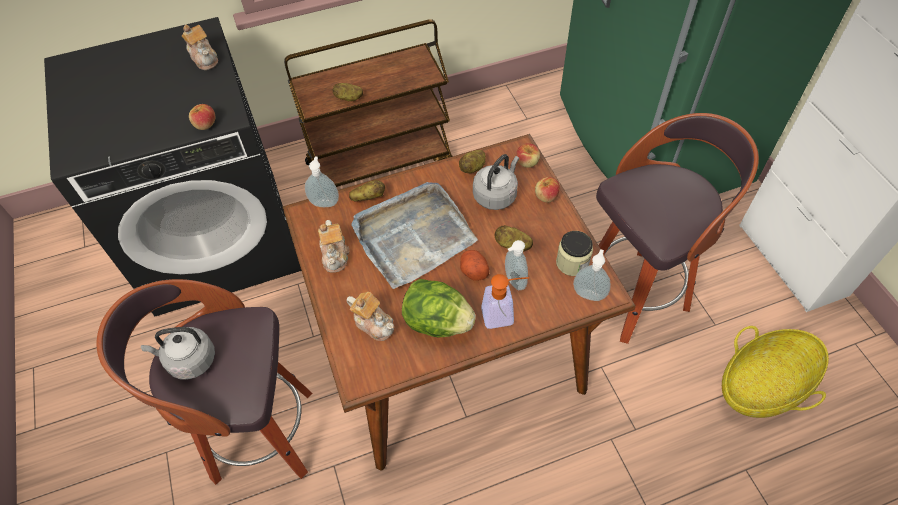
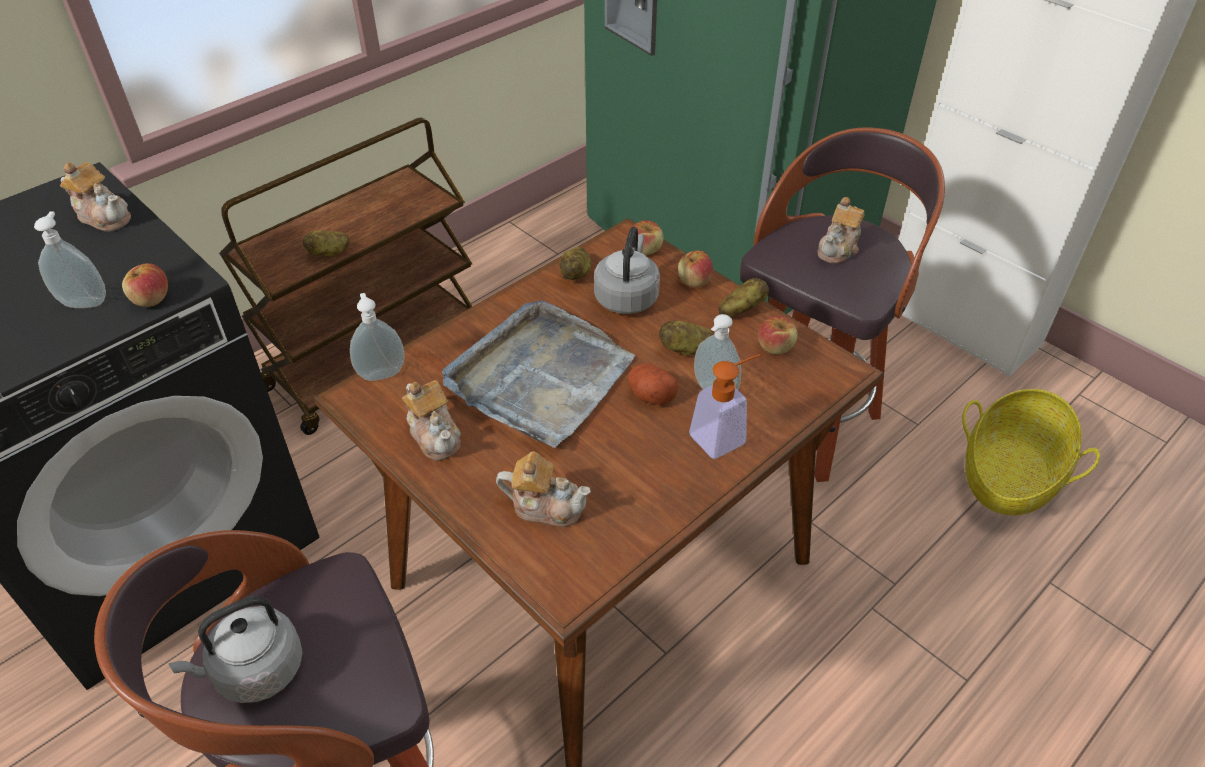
camera: 25 degrees left, 10 degrees down
potato [349,180,385,201] -> potato moved to [719,278,769,318]
lettuce [402,279,476,337] -> none
jar [556,231,593,276] -> apple [758,316,798,354]
soap dispenser [573,250,611,301] -> soap dispenser moved to [34,212,106,308]
none -> teapot [817,197,865,264]

